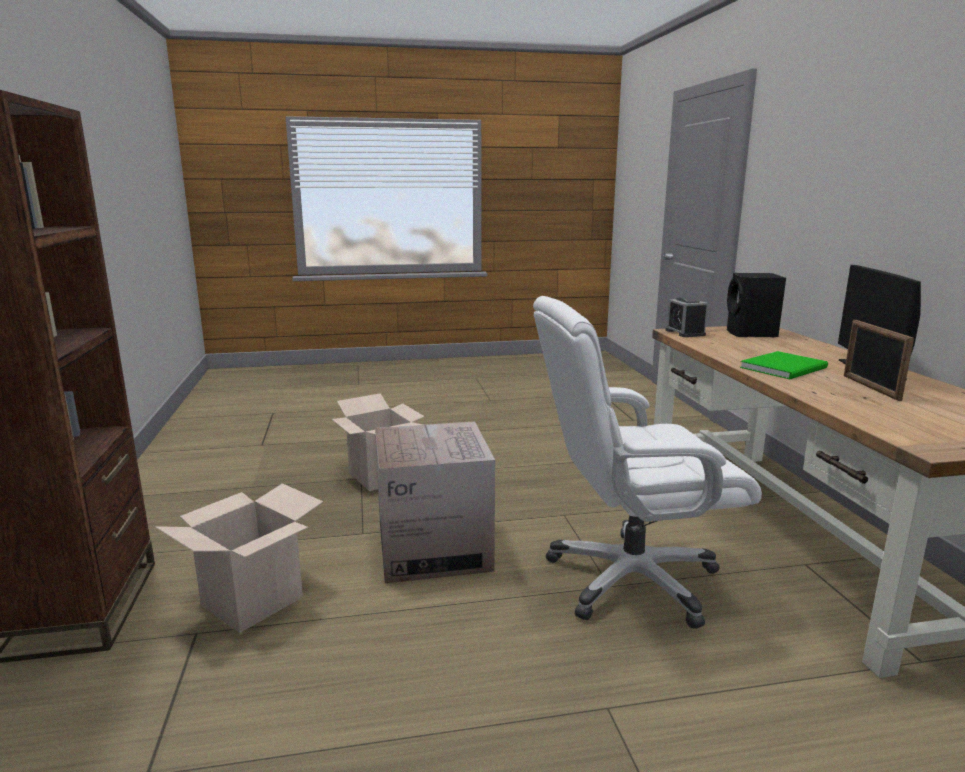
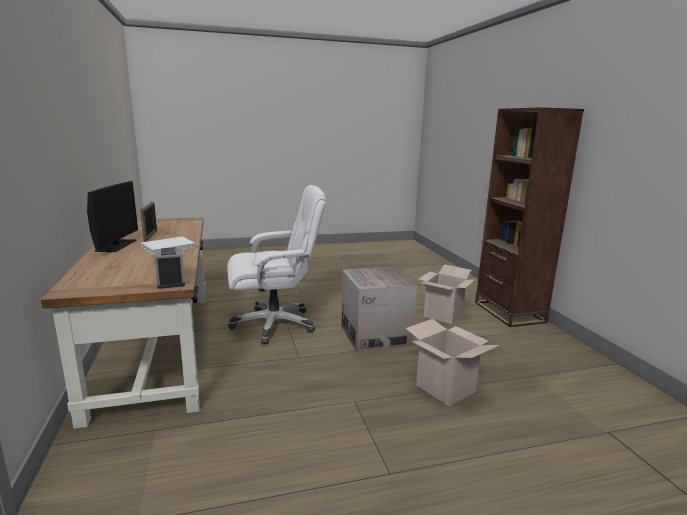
camera: 175 degrees right, 0 degrees up
black speaker [727,273,786,337] -> none
green book [740,351,828,379] -> white book [141,237,195,254]

